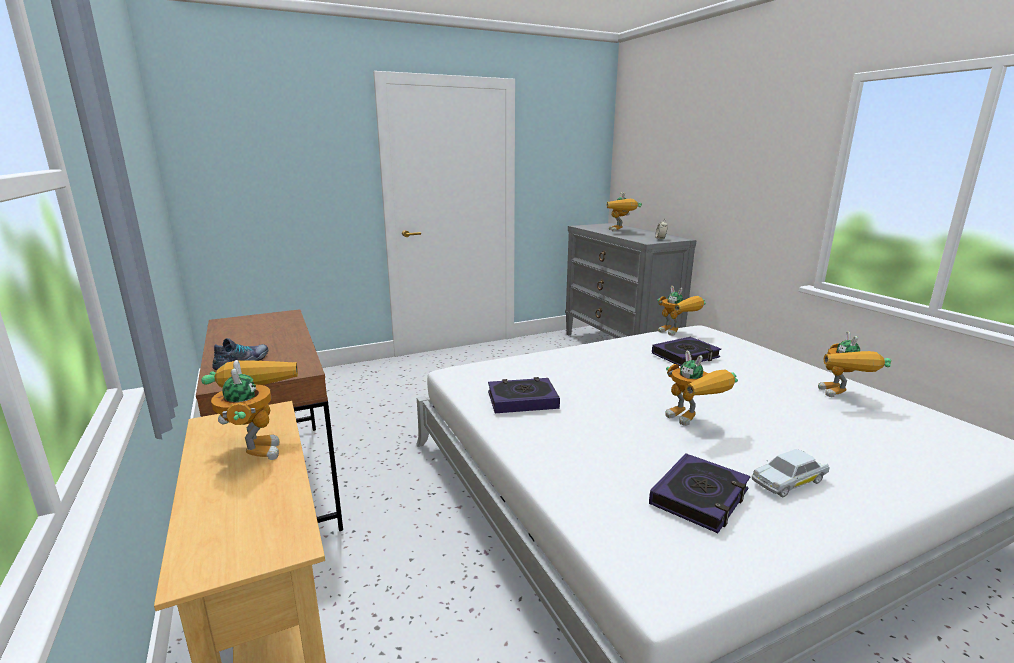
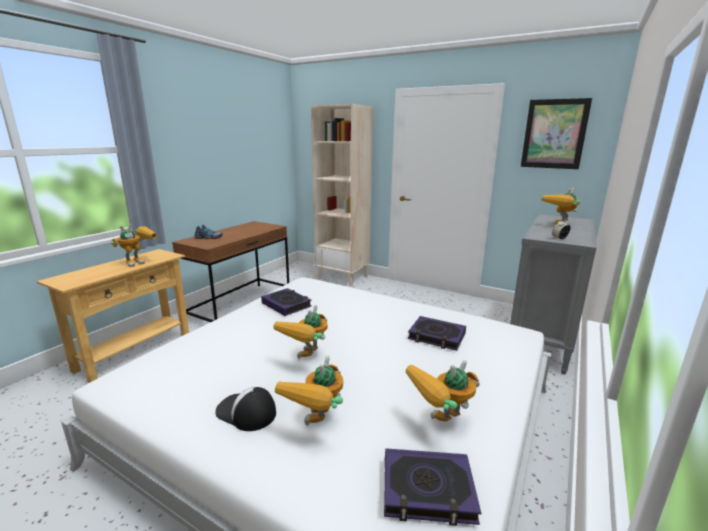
camera: 55 degrees right, 0 degrees up
book [649,453,750,533] -> book moved to [384,448,481,526]
toy robot [657,286,706,336] -> toy robot moved to [275,355,343,425]
white toy car [752,449,829,497] -> cap [215,387,276,431]
none -> beige bookcase [311,104,373,286]
none -> picture [521,98,592,169]

